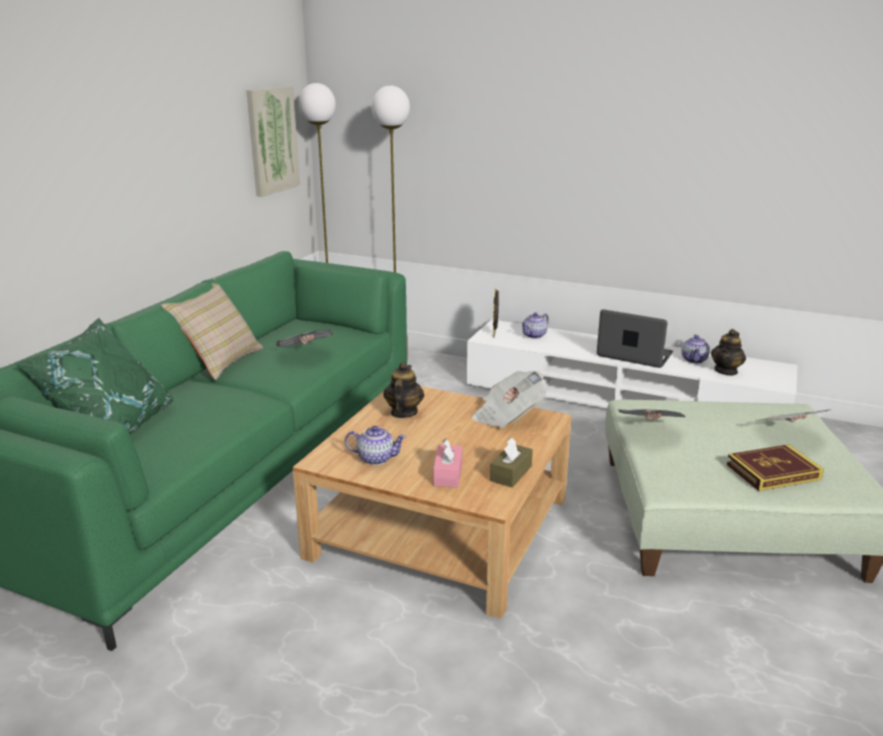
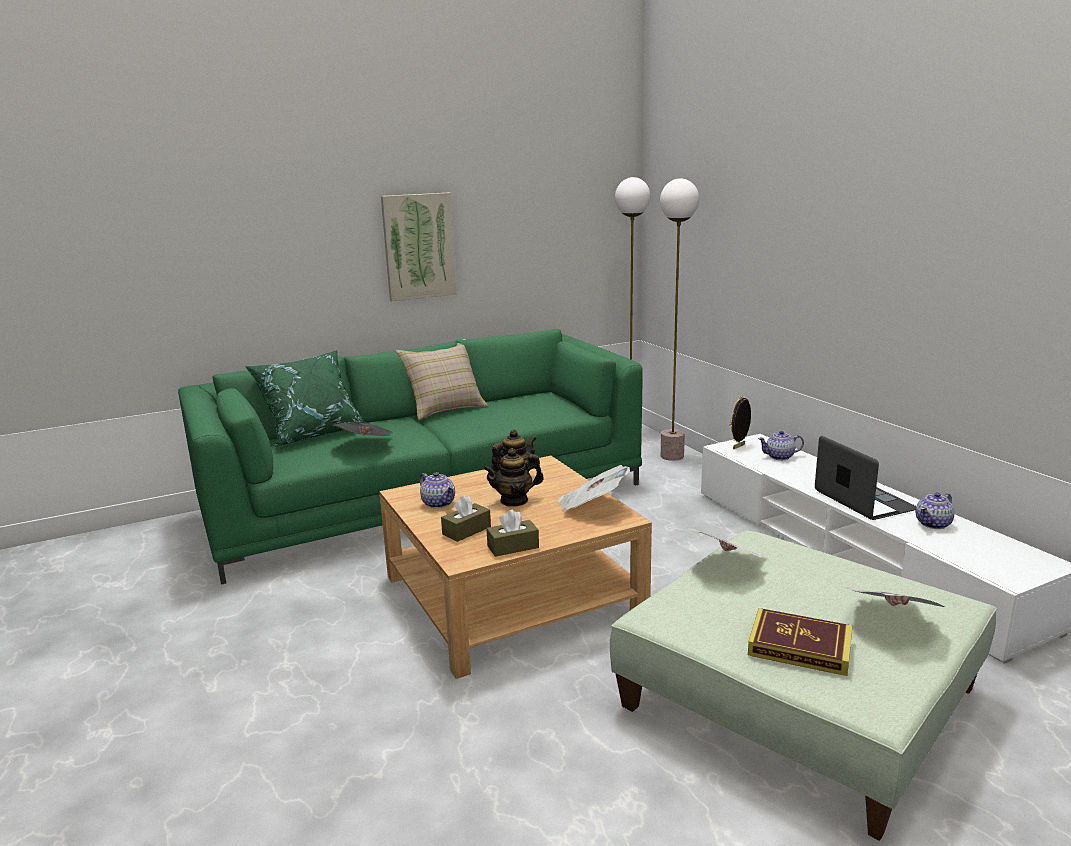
camera: 40 degrees right, 5 degrees down
picture [246,86,300,197] -> picture moved to [381,193,457,301]
newspaper [276,330,333,347] -> newspaper moved to [333,422,392,436]
pink tissue box [433,439,462,487] -> brown tissue box [441,495,491,542]
teapot [711,329,746,376] -> teapot moved to [483,448,544,506]

